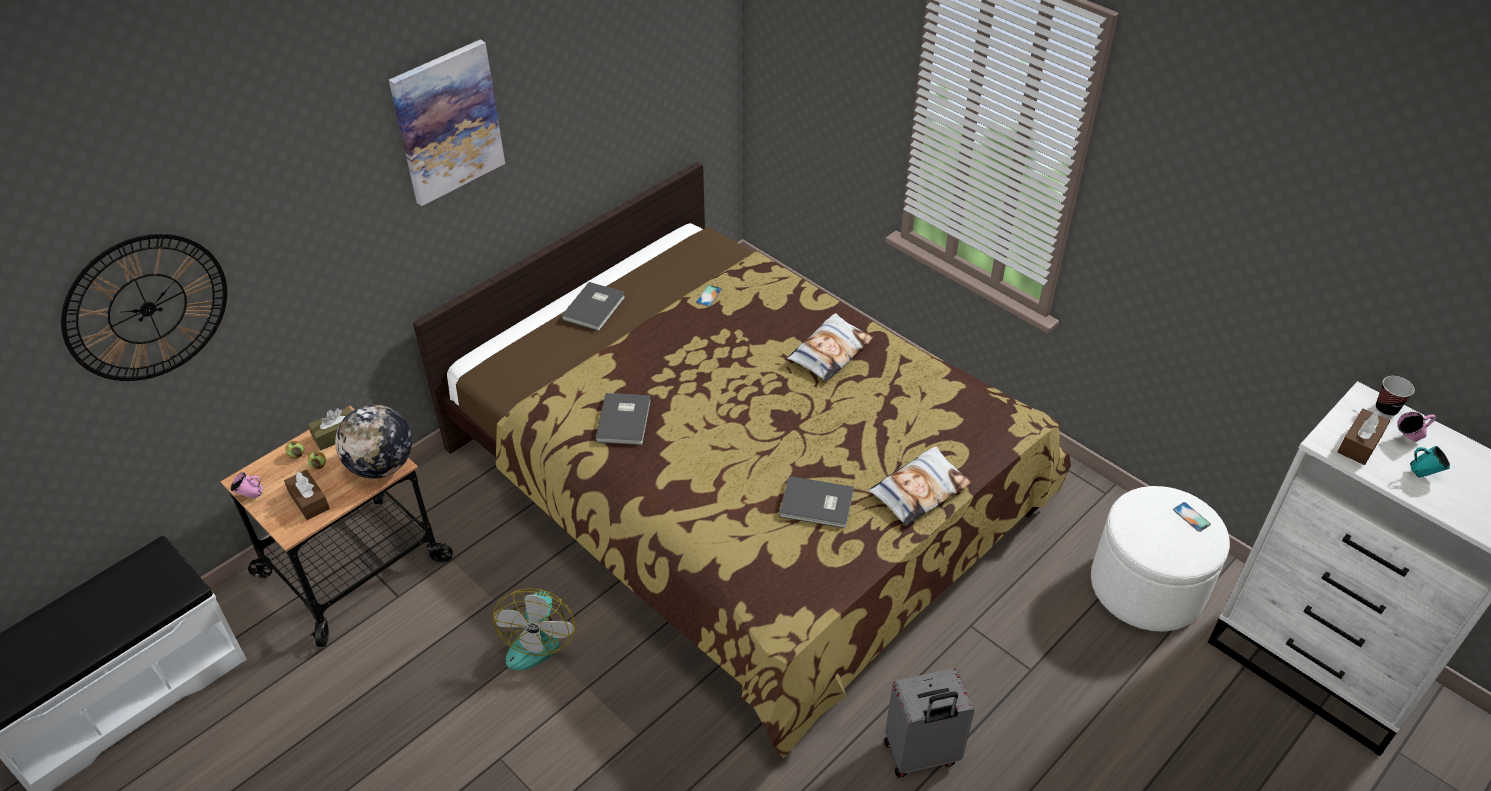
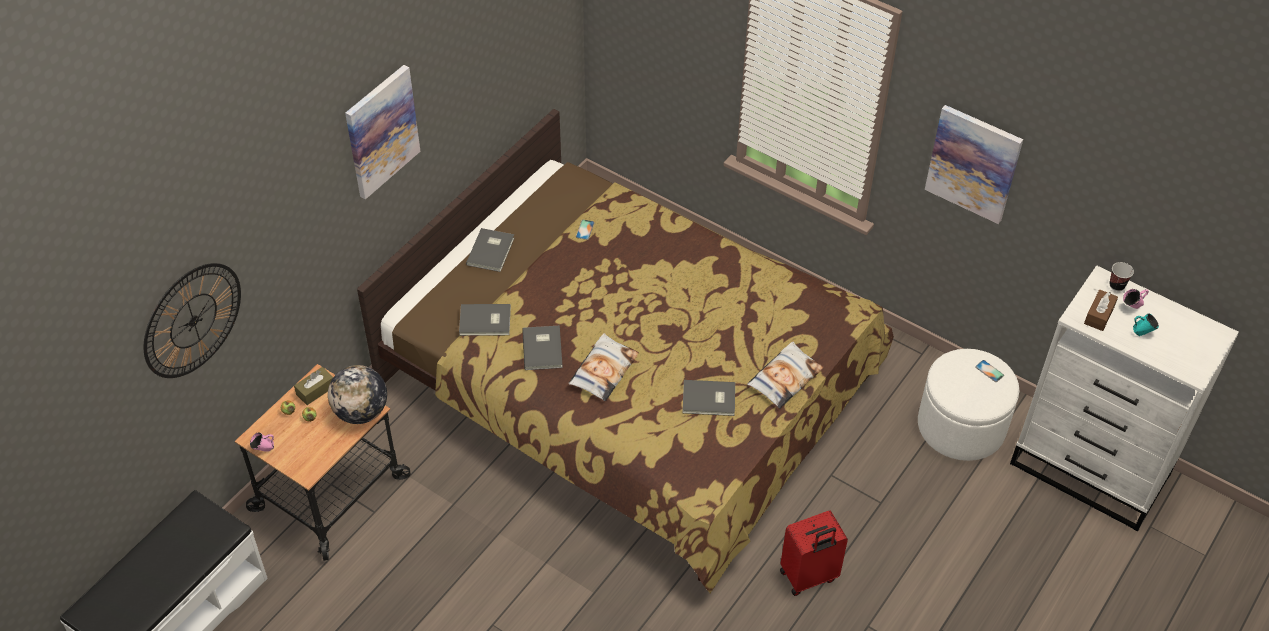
camera: 10 degrees left, 5 degrees up
brown tissue box [284,470,330,520] -> none
fan [493,588,575,671] -> none
pillow [787,313,873,382] -> pillow moved to [568,333,639,401]
grey suitcase [884,668,974,778] -> red suitcase [780,510,848,596]
none -> grey book [459,304,511,336]
none -> picture [925,105,1023,224]

